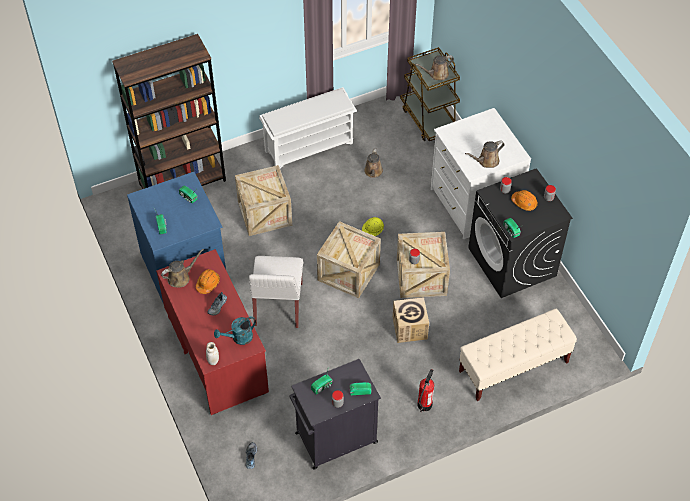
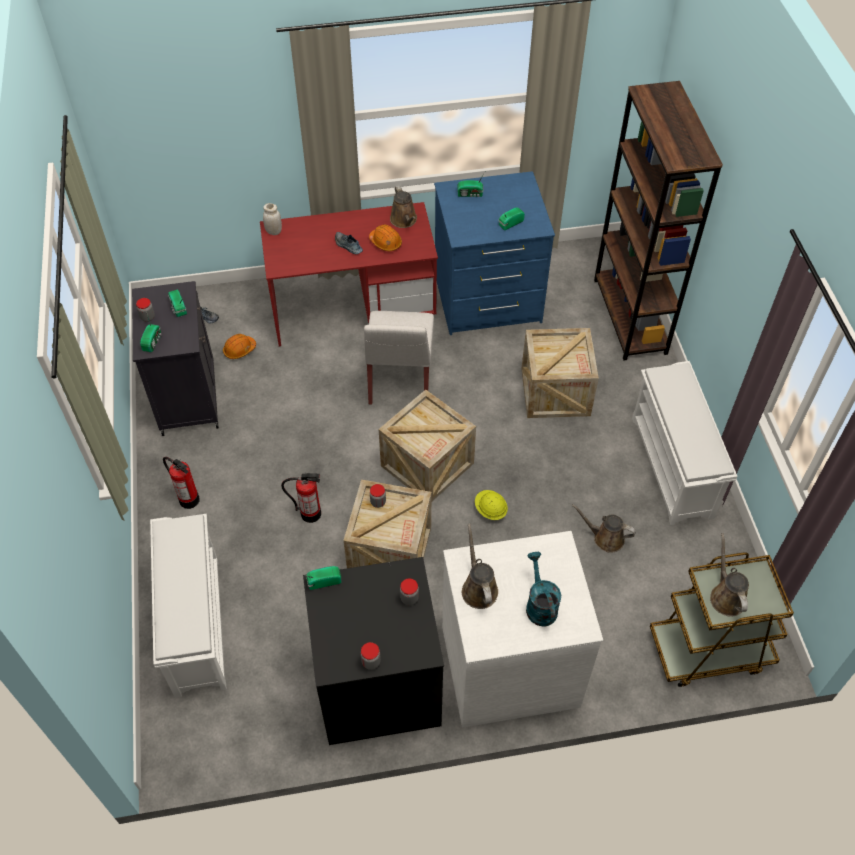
camera: 105 degrees right, 0 degrees up
turquoise watering can [214,317,256,345] -> turquoise watering can moved to [526,552,561,627]
white chair [249,256,303,328] -> white chair turned 105 degrees counterclockwise [364,311,434,405]
cardboard box [393,297,429,343] -> fire extinguisher [281,473,321,523]
beige bench [459,309,577,401] -> white shoe rack [150,514,227,698]
orange hard hat [511,190,538,211] -> orange hard hat moved to [223,334,256,359]

